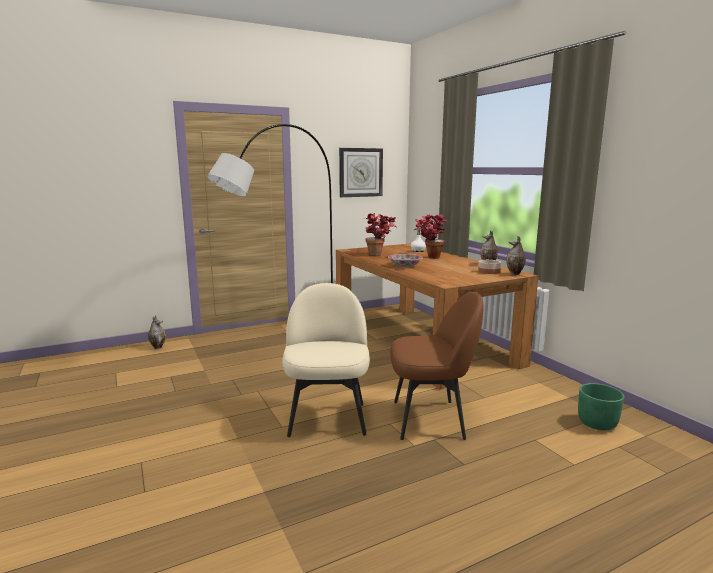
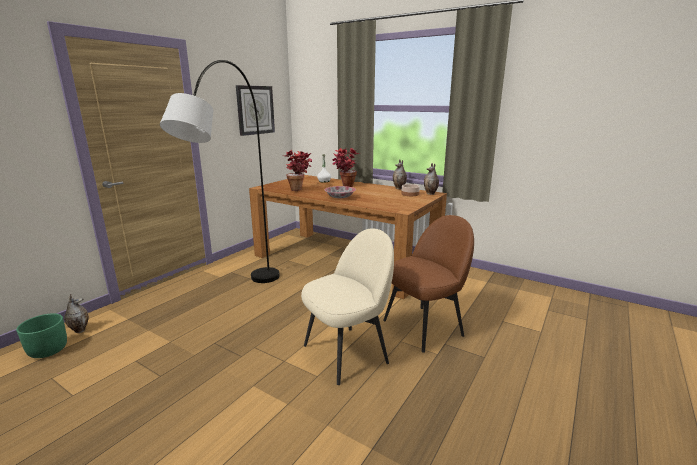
camera: 30 degrees left, 5 degrees up
beige chair [282,283,370,437] -> beige chair turned 90 degrees clockwise [301,228,394,385]
green planter [578,383,624,430] -> green planter moved to [16,313,67,358]

